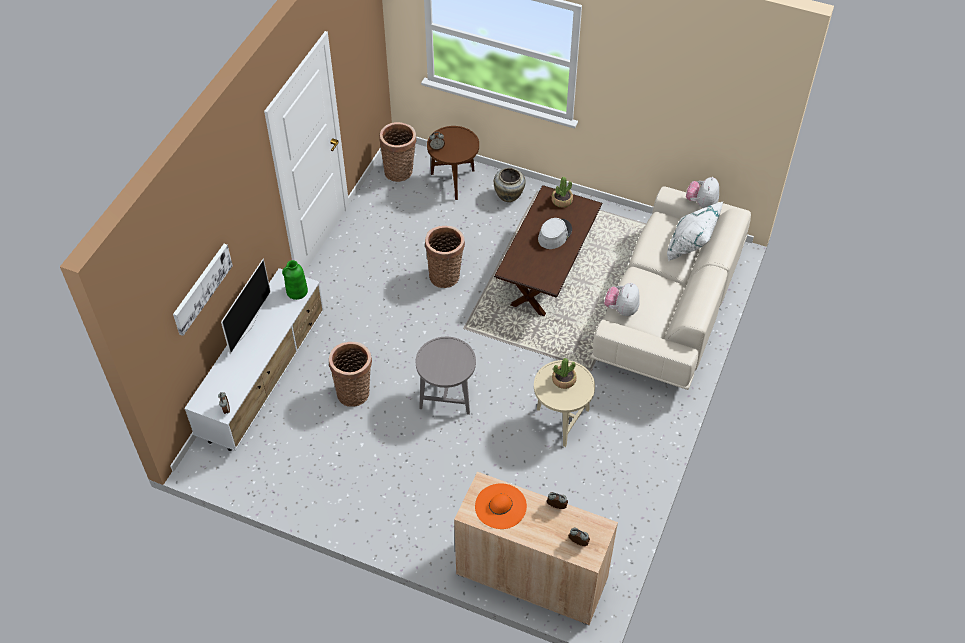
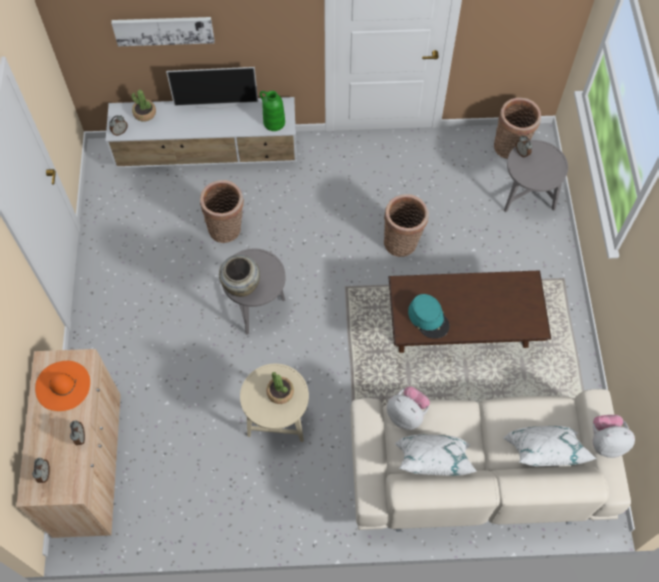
camera: 65 degrees right, 10 degrees up
brown side table [427,126,479,200] -> grey side table [504,140,568,212]
beige vase [494,168,525,202] -> beige vase moved to [219,255,260,297]
grey hat [538,218,572,249] -> none
potted plant [551,177,573,207] -> potted plant moved to [132,90,156,122]
plush toy [604,283,640,316] -> plush toy turned 45 degrees clockwise [387,386,430,430]
none -> white pillow [394,434,477,476]
none -> turquoise hat [408,294,450,339]

